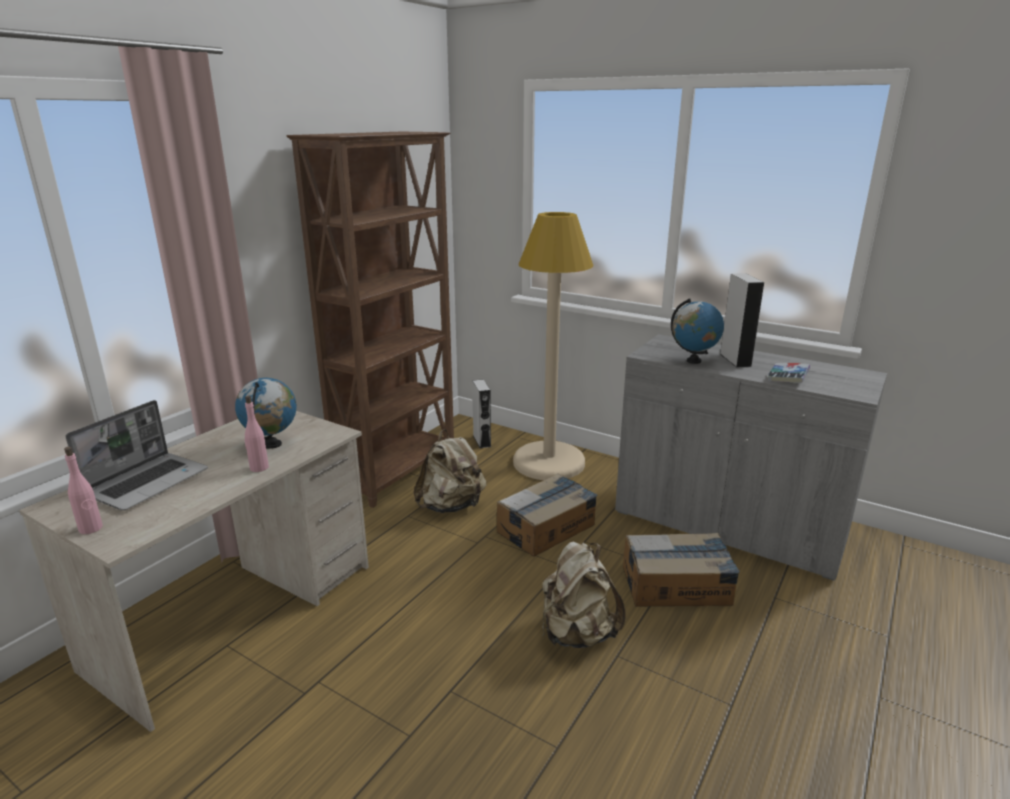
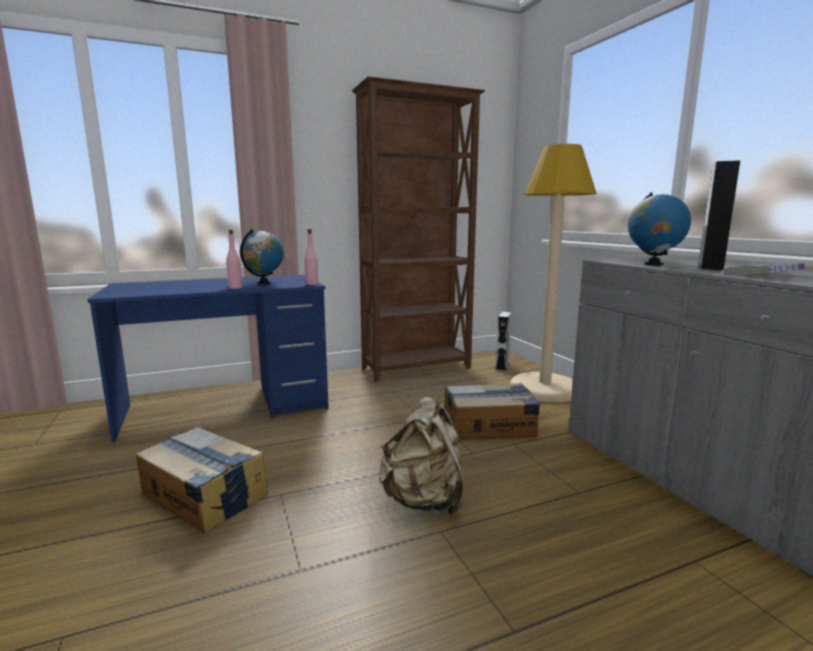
camera: 35 degrees right, 10 degrees down
beige desk [19,411,369,732] -> blue desk [87,275,329,443]
pink bottle [64,447,103,534] -> pink bottle moved to [305,229,318,285]
laptop [66,400,208,511] -> none
beige backpack [413,429,486,513] -> none
cardboard box [623,533,740,607] -> cardboard box moved to [136,427,268,533]

